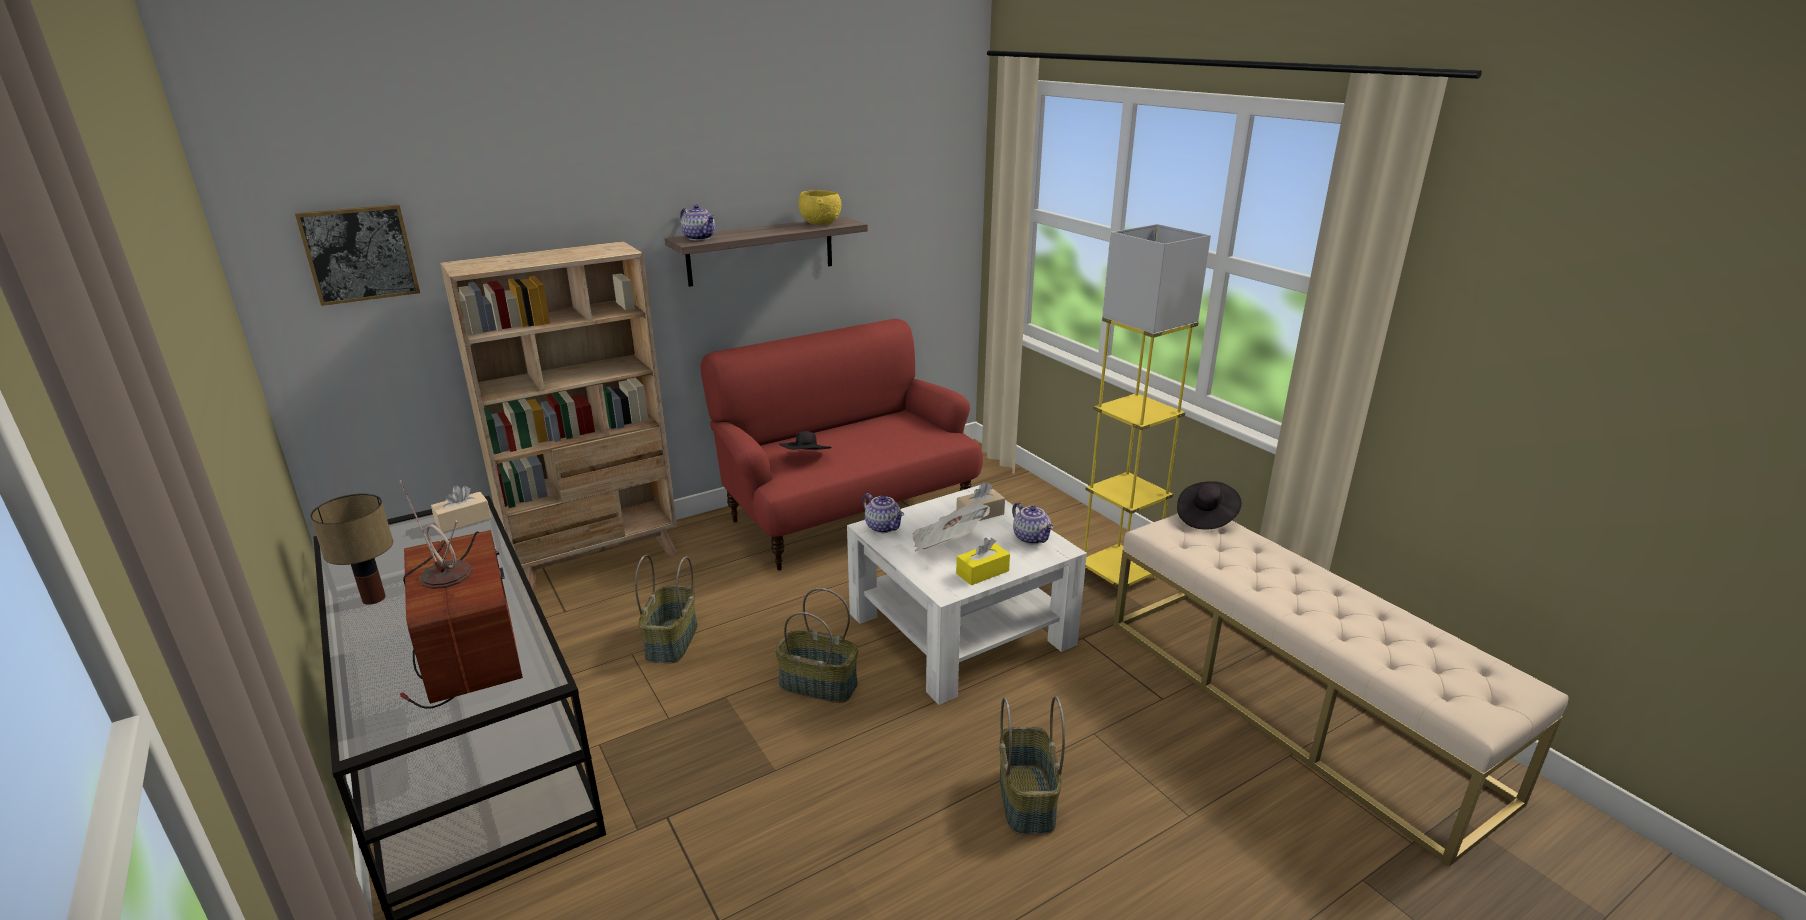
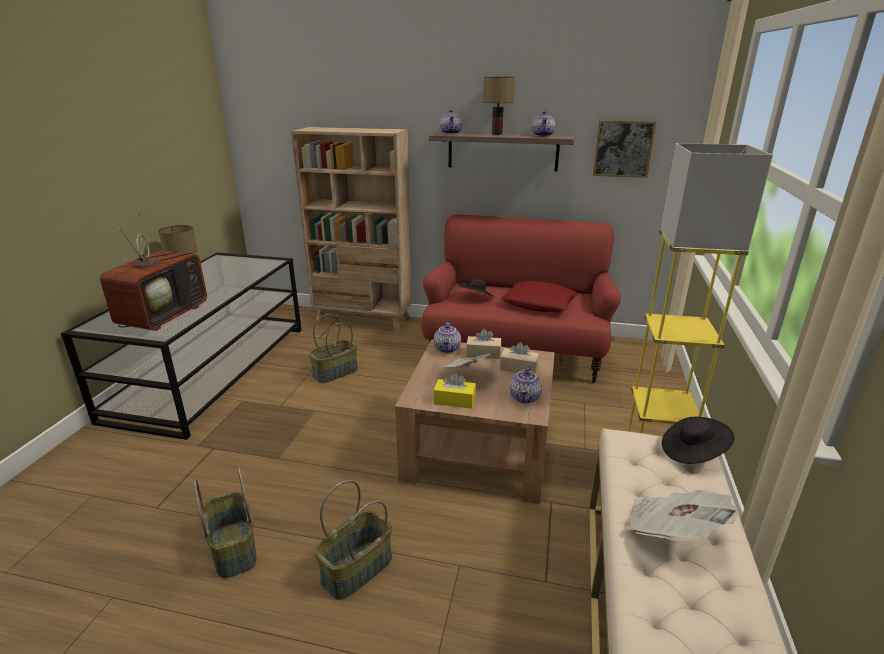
camera: 45 degrees right, 0 degrees up
picture [295,204,420,306] -> picture moved to [593,120,656,178]
beige tissue box [431,485,491,532] -> beige tissue box moved to [466,329,501,359]
basket [775,588,858,703] -> basket moved to [194,466,257,578]
yellow bowl [798,190,841,225] -> teapot [532,111,555,137]
white coffee table [847,485,1087,705] -> brown coffee table [395,339,555,504]
none -> table lamp [483,77,515,135]
none -> red pillow [501,281,578,312]
none -> newspaper [626,490,738,542]

